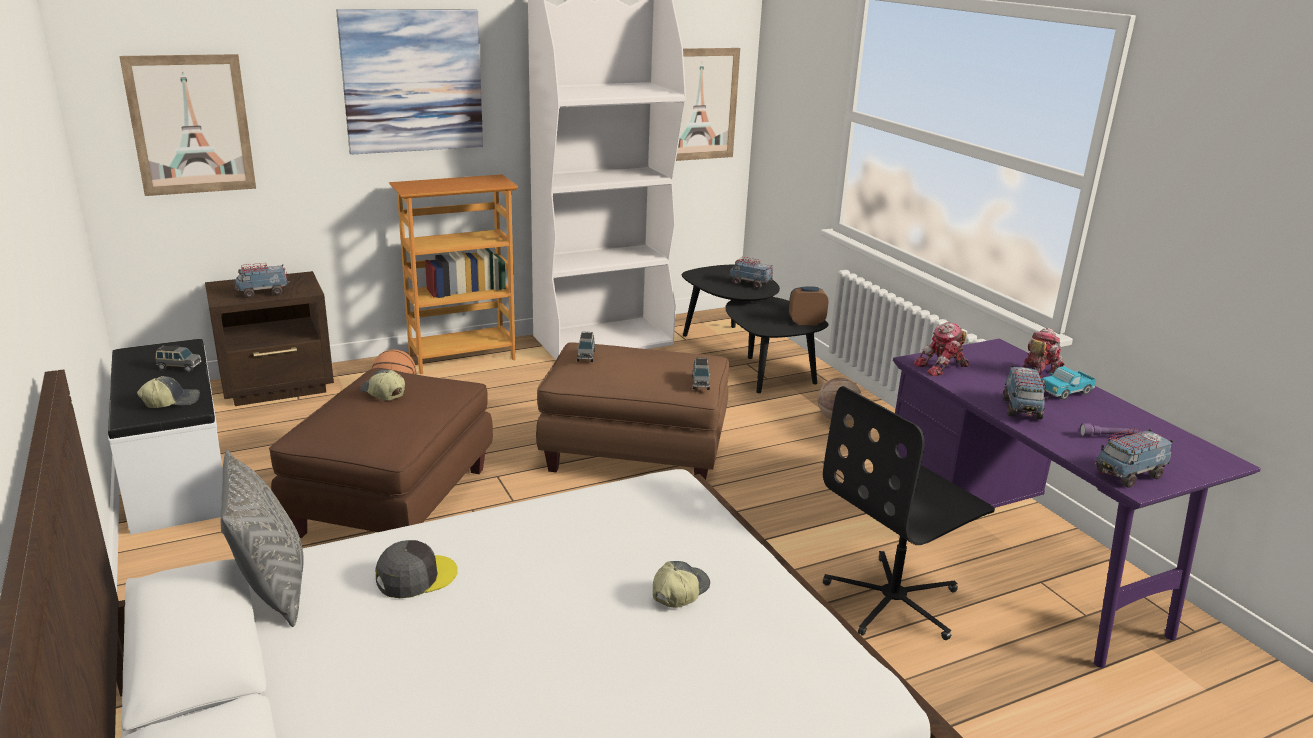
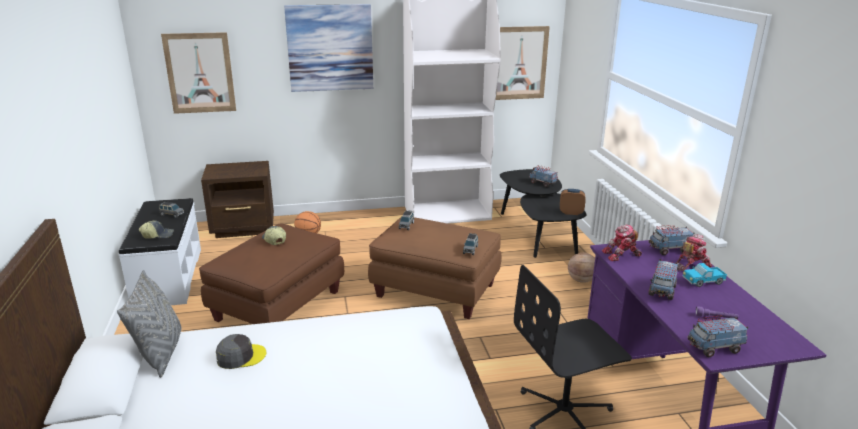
camera: 15 degrees right, 0 degrees up
toy truck [234,263,290,298] -> toy truck moved to [648,225,694,255]
bookcase [389,174,519,374] -> none
cap [653,561,710,608] -> none

